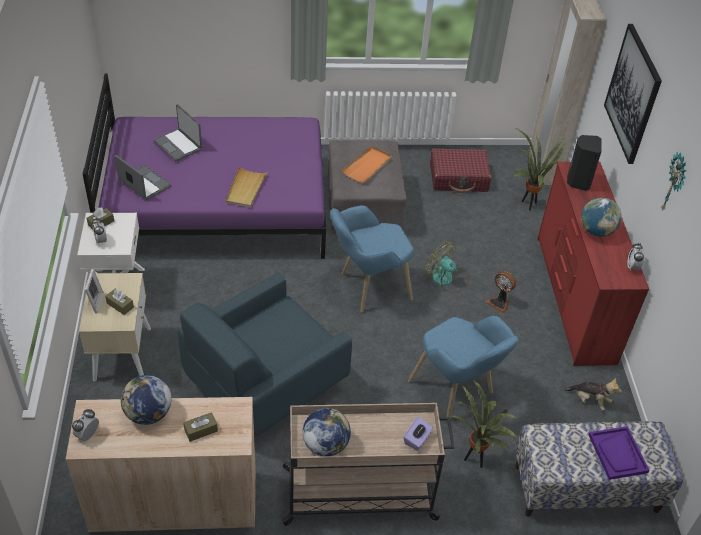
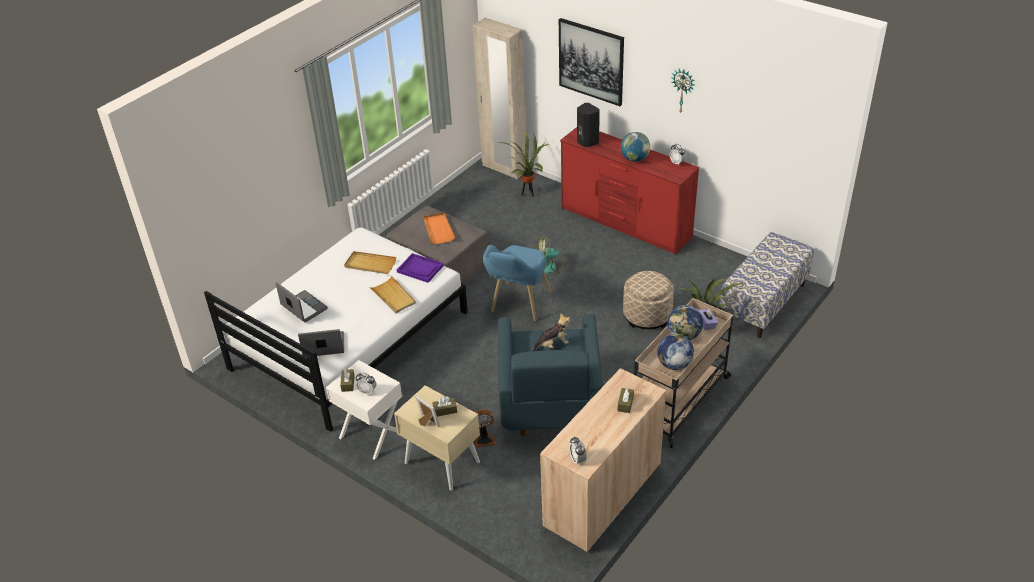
camera: 45 degrees left, 5 degrees down
purple bed [83,73,326,259] -> white bed [204,227,468,432]
globe [121,375,172,425] -> globe moved to [667,305,703,340]
laptop [153,104,202,161] -> laptop turned 135 degrees counterclockwise [276,282,328,322]
blue armchair [408,316,519,422] -> beige ottoman [623,271,674,329]
red suitcase [430,148,492,193] -> none
fan [486,271,516,313] -> fan moved to [474,410,497,448]
plush toy [564,378,621,411] -> plush toy moved to [531,313,570,351]
purple tray [589,426,649,480] -> purple tray moved to [397,253,444,283]
none -> beige tray [344,251,396,274]

